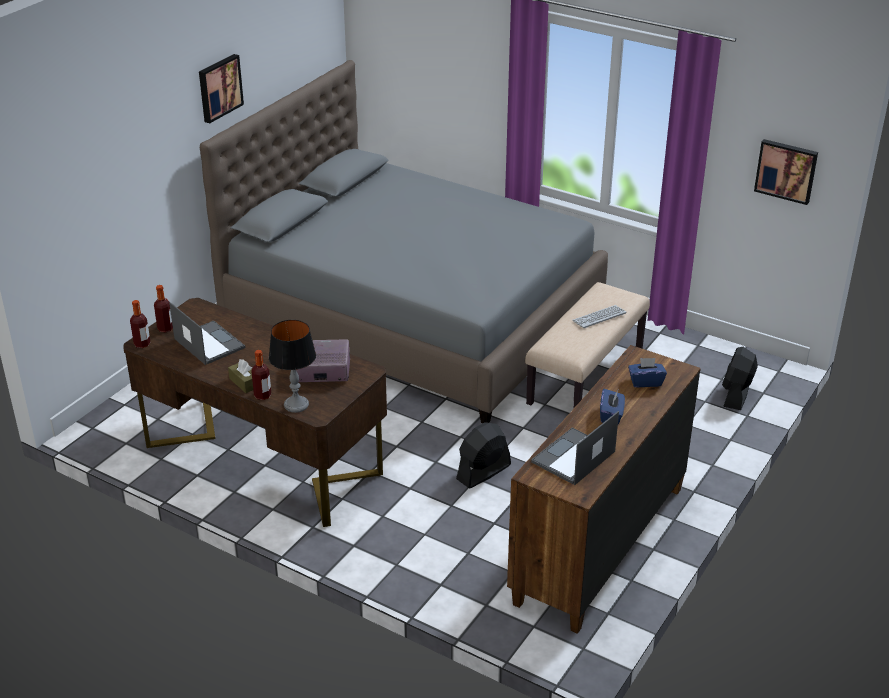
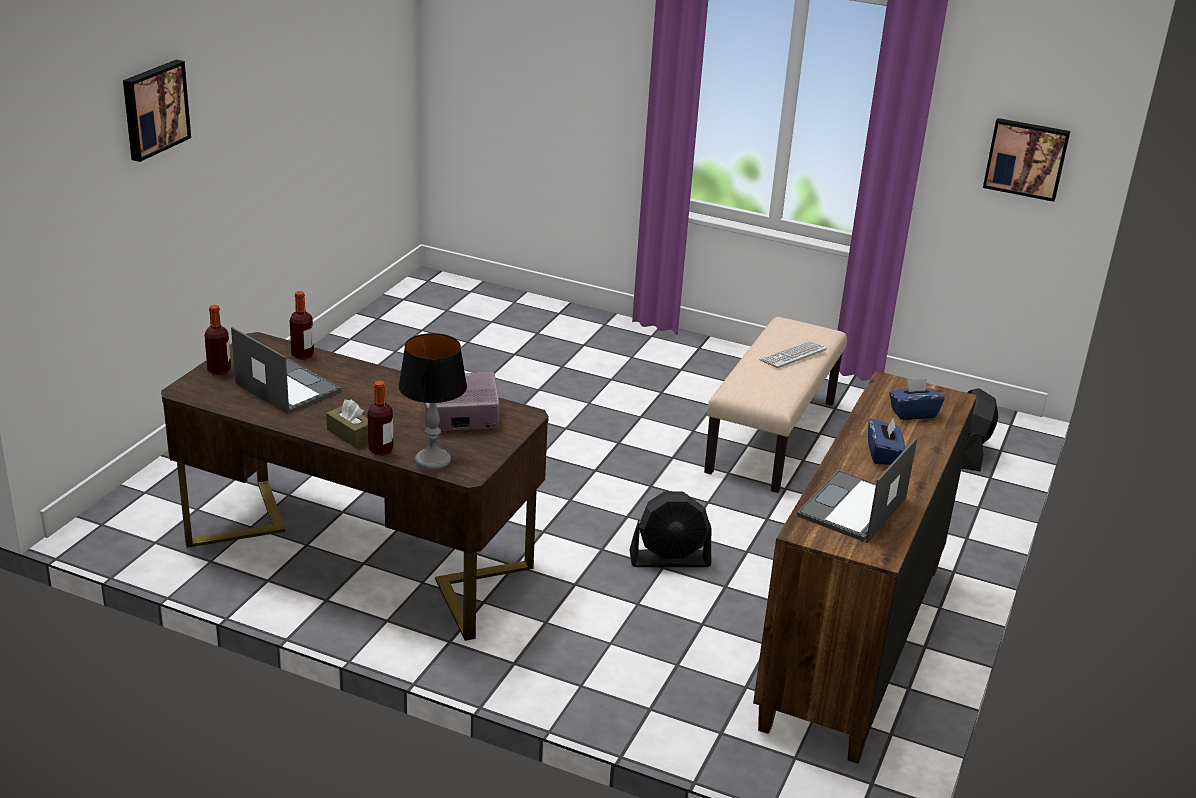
camera: 10 degrees left, 5 degrees down
bottle [130,300,150,348] -> bottle moved to [290,291,314,360]
picture [199,54,244,123] -> picture moved to [123,60,191,162]
grey bed [200,60,608,423] -> none
black fan [456,422,511,489] -> black fan turned 135 degrees counterclockwise [629,491,712,567]

